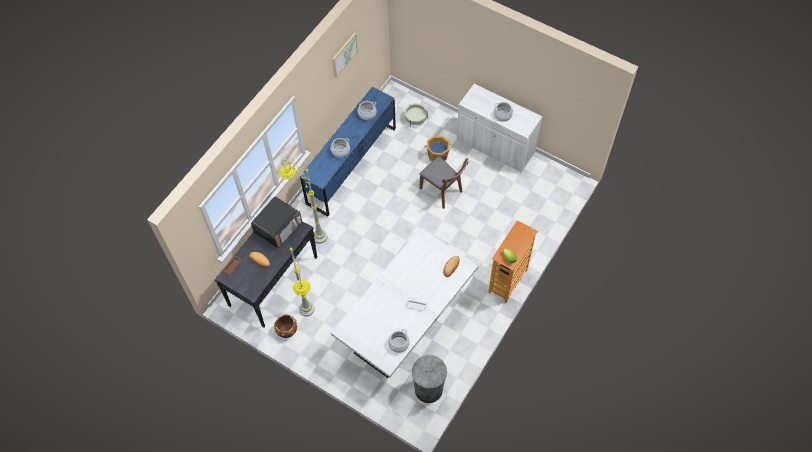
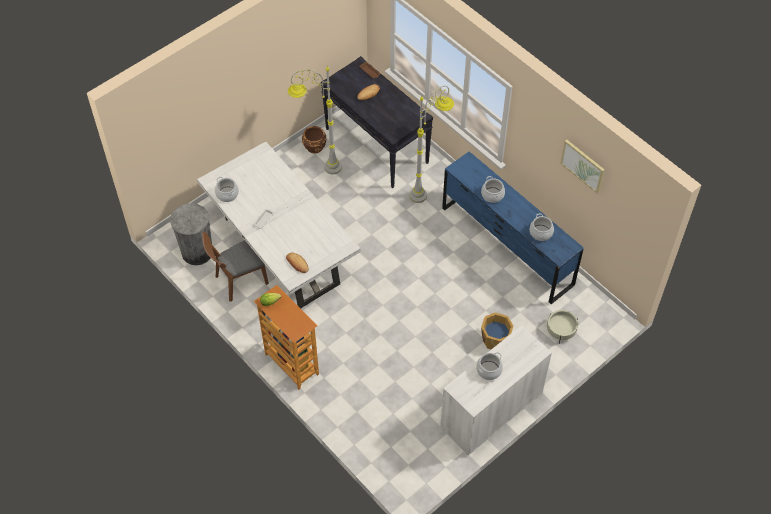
camera: 105 degrees right, 5 degrees down
microwave [251,197,302,248] -> none
brown chair [419,157,469,209] -> brown chair moved to [202,232,269,302]

